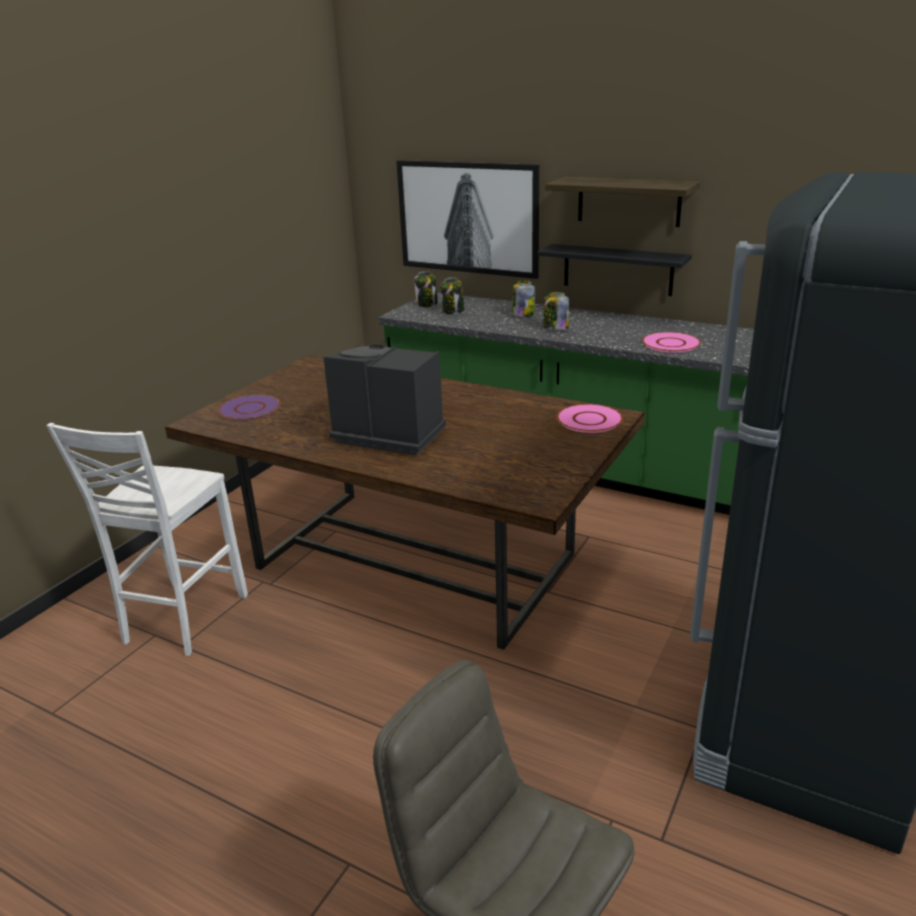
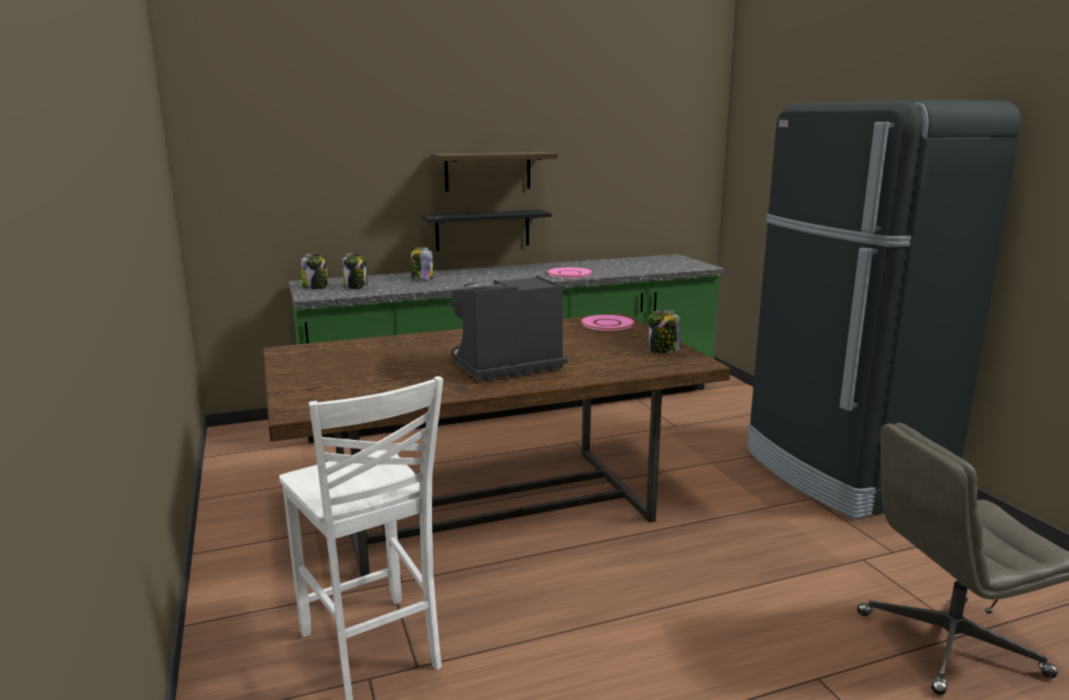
camera: 50 degrees left, 10 degrees down
purple plate [218,394,281,421] -> none
picture [396,160,539,279] -> none
jar [544,292,569,330] -> jar moved to [648,310,680,354]

